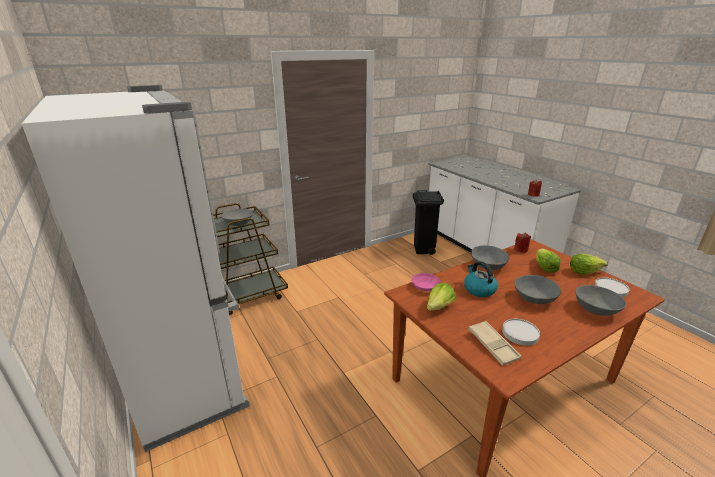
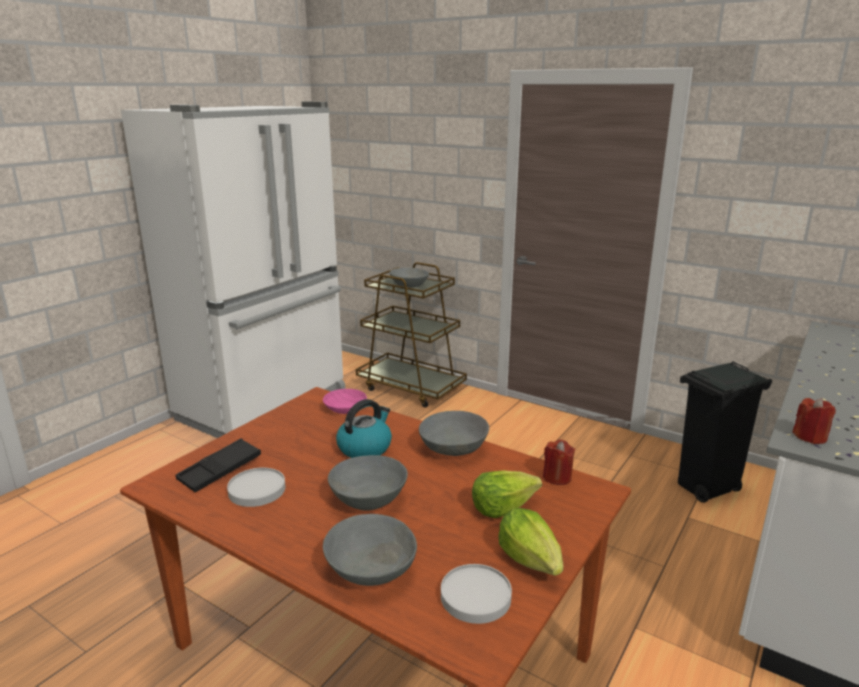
camera: 65 degrees right, 5 degrees down
lettuce [427,283,456,311] -> none
beige tray [468,321,522,366] -> black tray [175,438,261,492]

